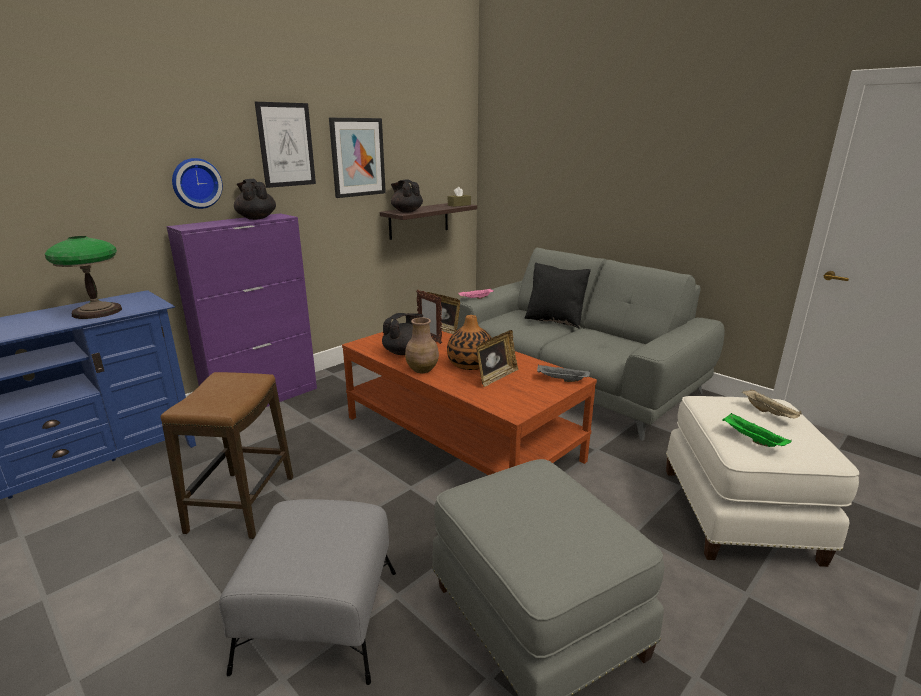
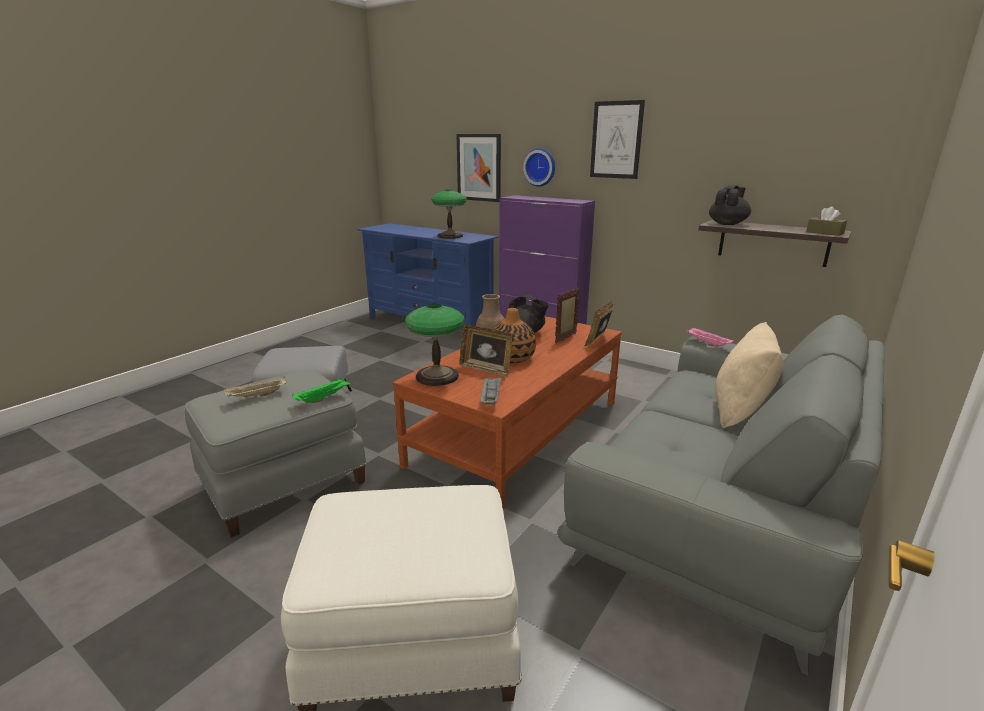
camera: 80 degrees right, 0 degrees up
stool [161,372,293,539] -> none
black teapot [234,179,276,220] -> none
picture [329,118,386,198] -> picture moved to [456,134,501,202]
black pillow [525,262,591,329] -> beige pillow [715,322,783,428]
green tray [722,413,792,447] -> green tray moved to [292,378,352,403]
beige tray [742,389,802,418] -> beige tray moved to [224,377,287,397]
none -> table lamp [405,304,465,386]

